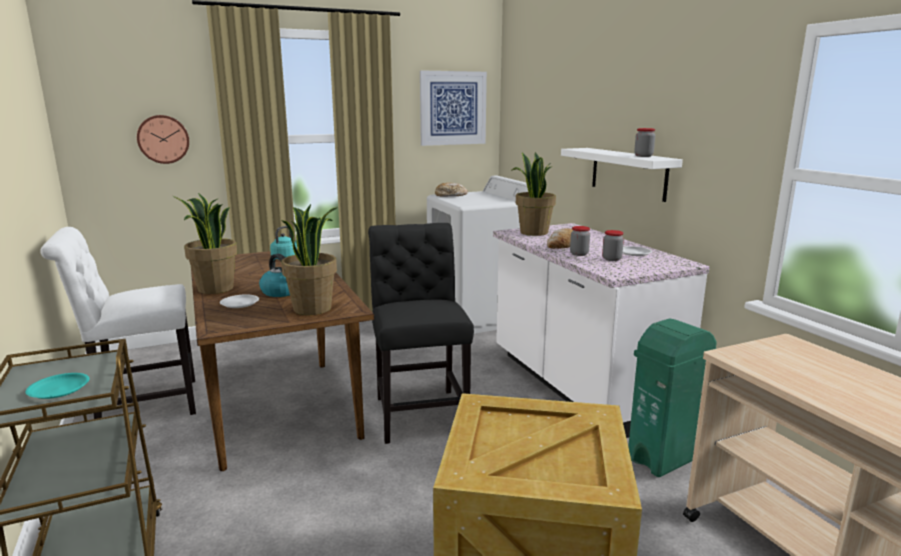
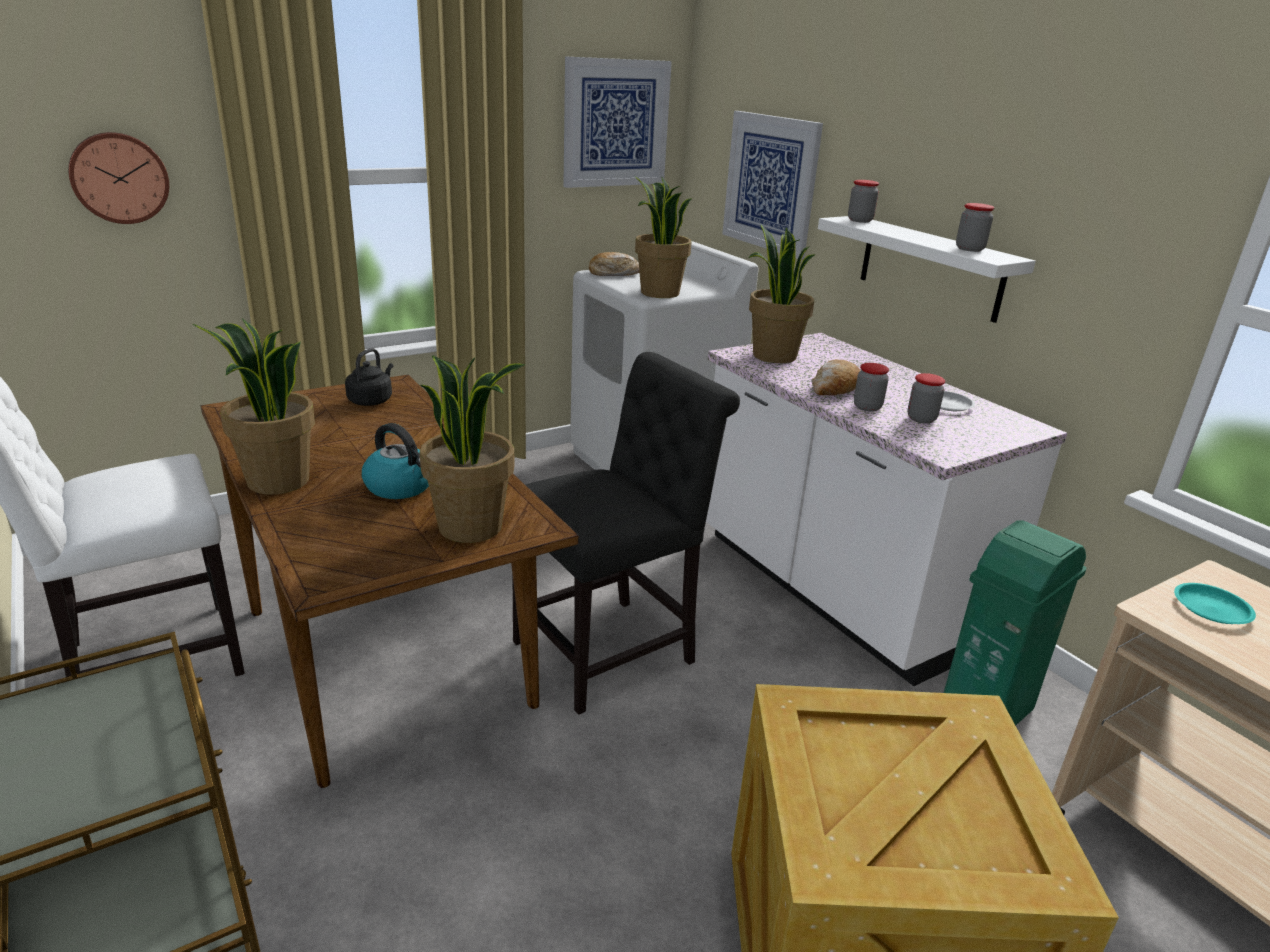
camera: 10 degrees left, 10 degrees up
turquoise plate [25,373,89,399] -> turquoise plate moved to [1174,583,1256,624]
white plate [220,295,259,308] -> none
turquoise kettle [270,226,297,258] -> black kettle [345,348,393,406]
black chair [368,223,474,444] -> black chair turned 75 degrees clockwise [512,352,740,715]
none -> potted plant [635,176,692,298]
none -> picture [722,111,823,259]
none -> jar [848,180,879,223]

